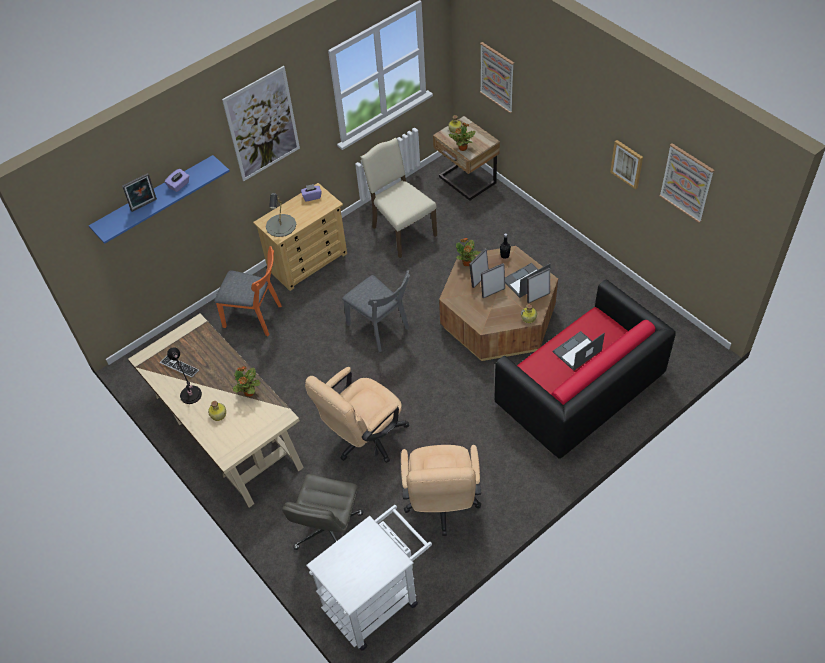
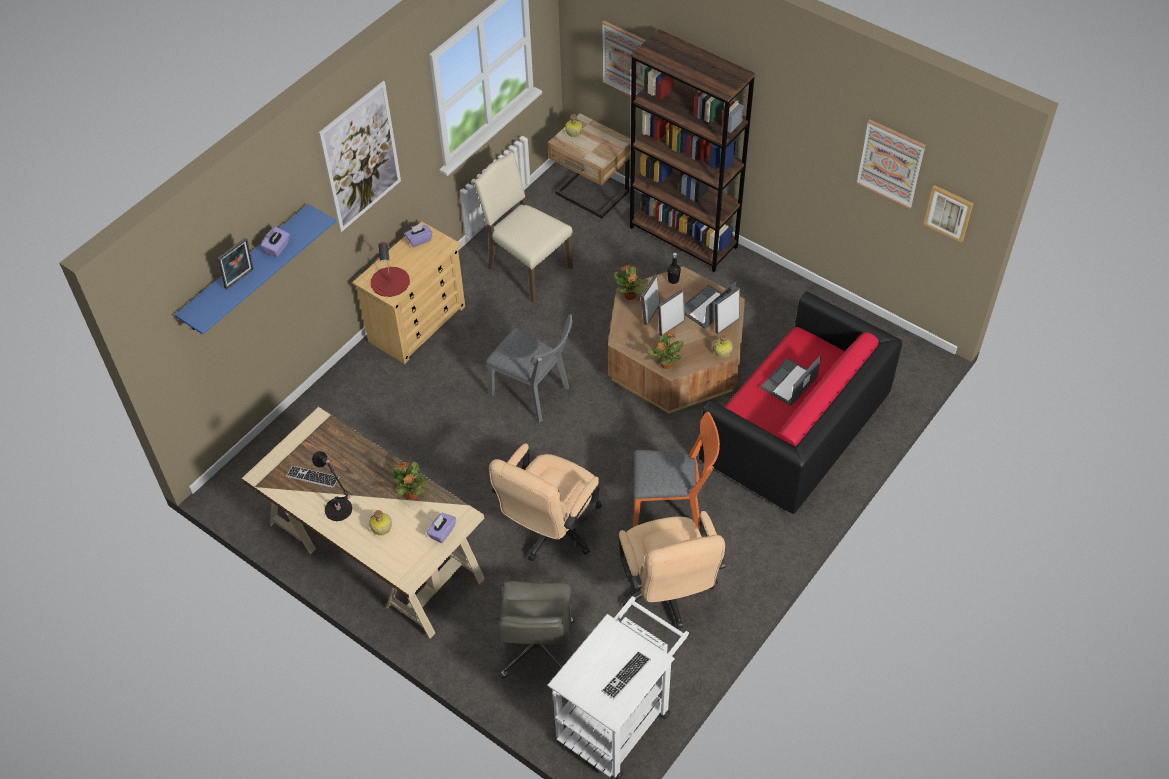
camera: 15 degrees left, 0 degrees up
orange chair [214,246,282,337] -> orange chair moved to [633,412,720,530]
grey table lamp [266,193,296,237] -> red table lamp [371,242,410,297]
potted plant [449,123,476,151] -> potted plant moved to [648,332,684,369]
picture [610,140,643,190] -> picture moved to [923,185,974,243]
none -> purple tissue box [426,513,456,543]
none -> keyboard [601,651,651,699]
none -> brown bookcase [630,29,756,272]

